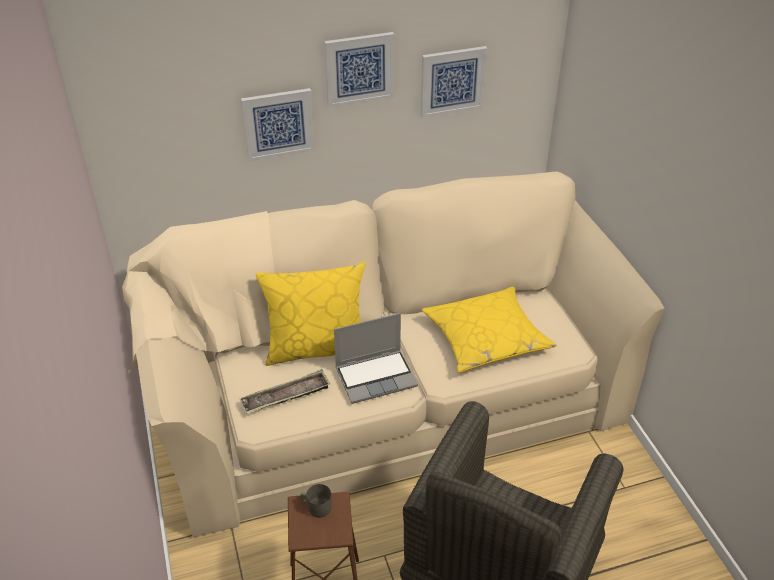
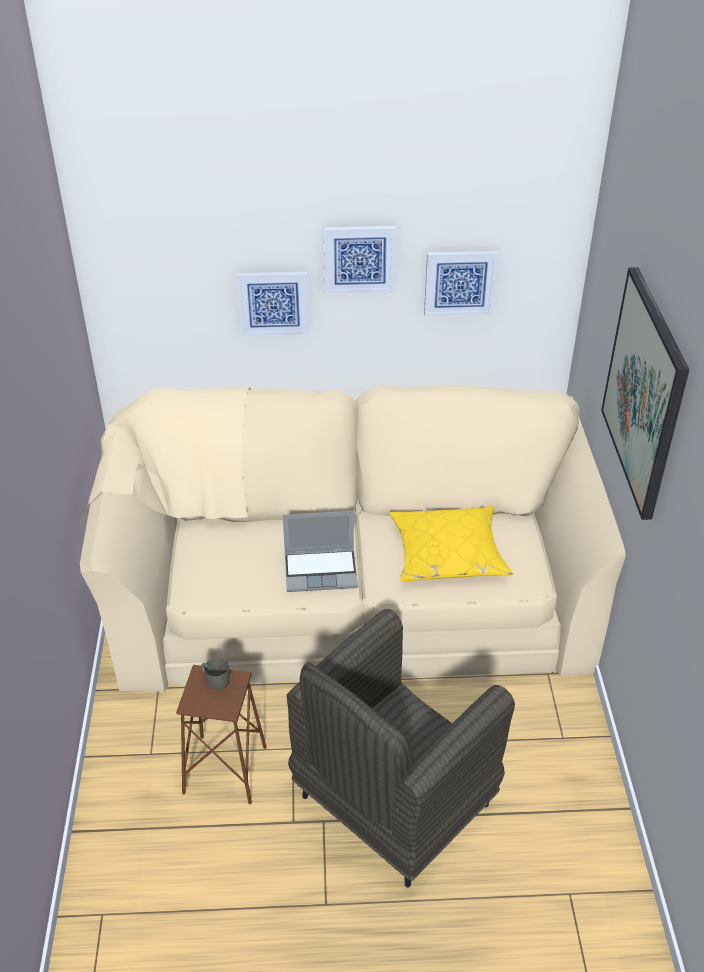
camera: 15 degrees right, 0 degrees up
tray [239,369,331,414] -> none
yellow pillow [256,262,366,366] -> none
none -> picture [601,267,689,520]

